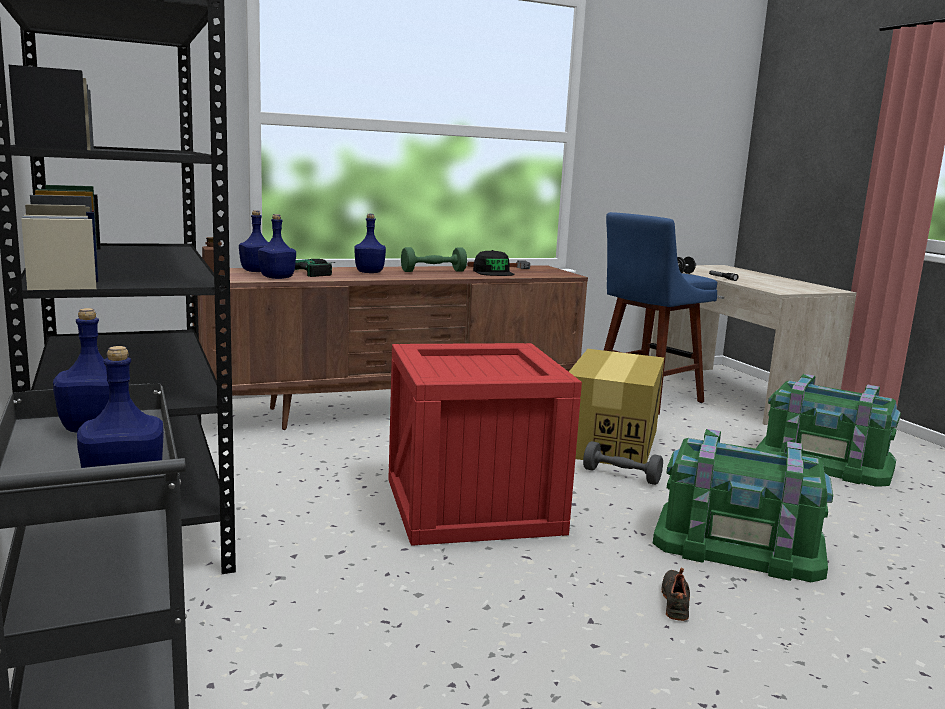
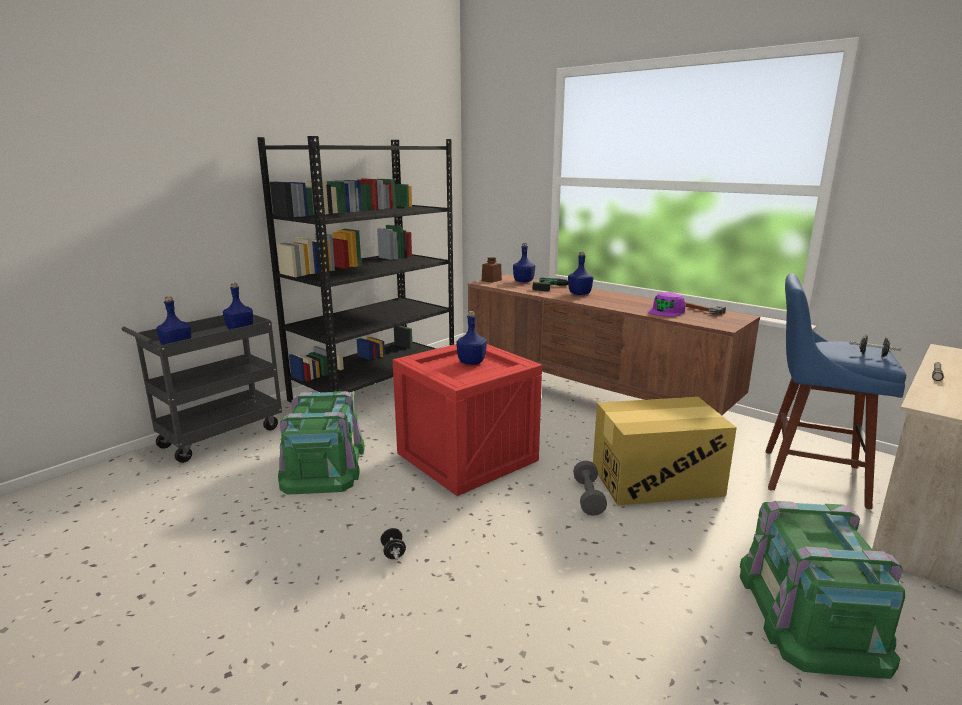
camera: 65 degrees right, 5 degrees up
blue bottle [258,214,296,279] -> blue bottle moved to [457,311,487,365]
green dumbbell [401,247,467,272] -> none
black cap [473,250,515,276] -> purple cap [648,292,686,317]
green storage box [653,429,833,582] -> green storage box moved to [278,391,365,494]
black shoe [661,568,690,621] -> black dumbbell [381,528,406,560]

